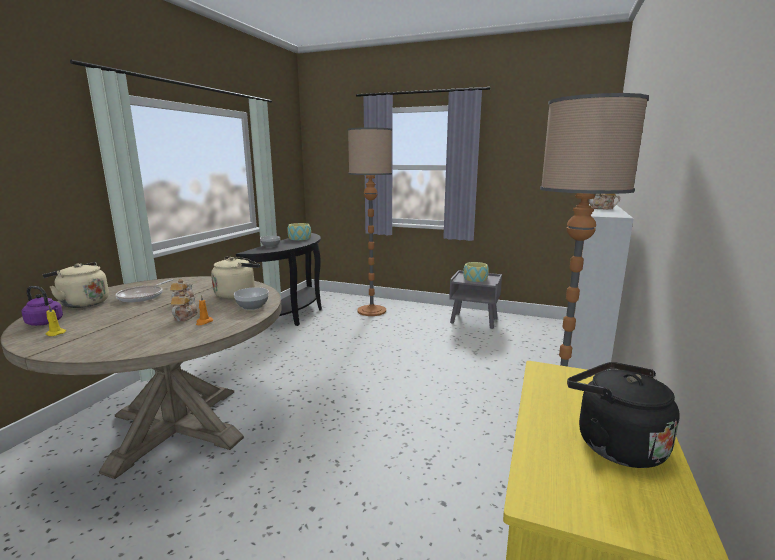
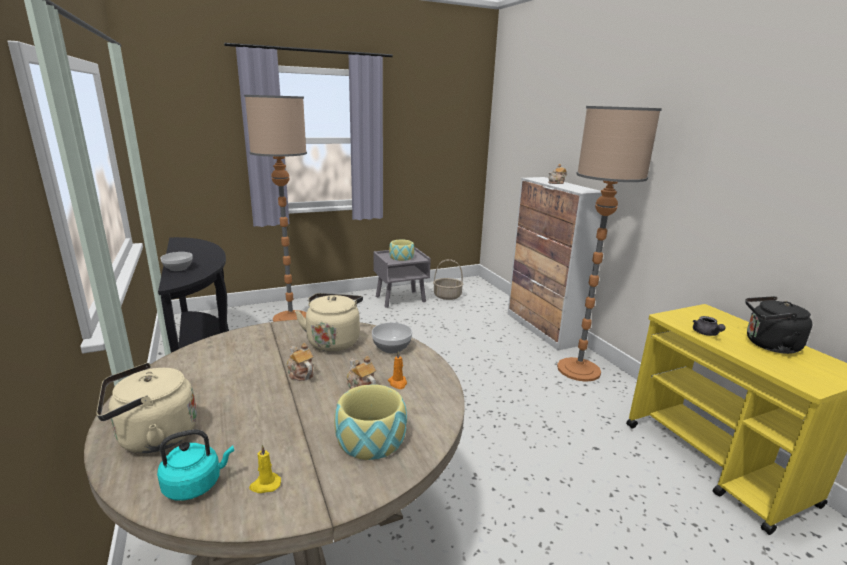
camera: 45 degrees left, 5 degrees up
purple kettle [22,286,63,326] -> turquoise kettle [157,429,234,501]
frying pan [115,279,173,302] -> none
bowl [287,223,311,240] -> bowl moved to [334,384,407,460]
none -> basket [433,259,463,300]
none -> grey teapot [693,316,726,336]

